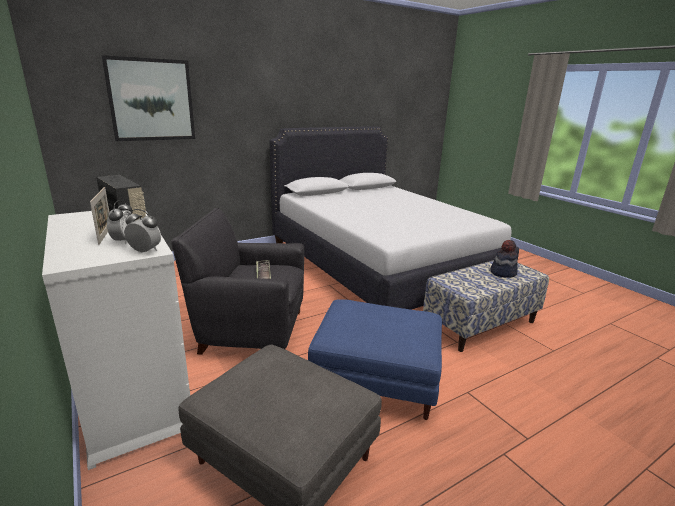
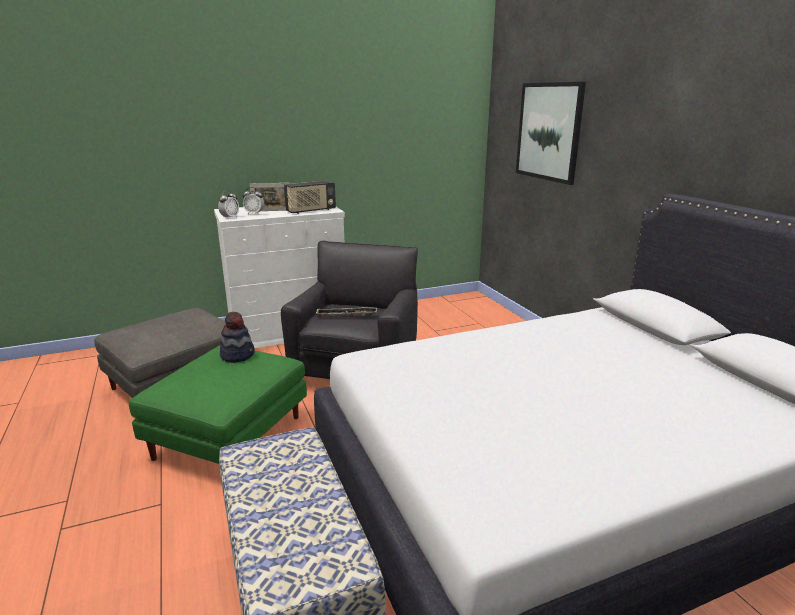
camera: 100 degrees right, 0 degrees up
blue ottoman [308,299,442,420] -> green ottoman [129,345,307,464]
hat [490,240,518,278] -> hat moved to [220,311,255,363]

